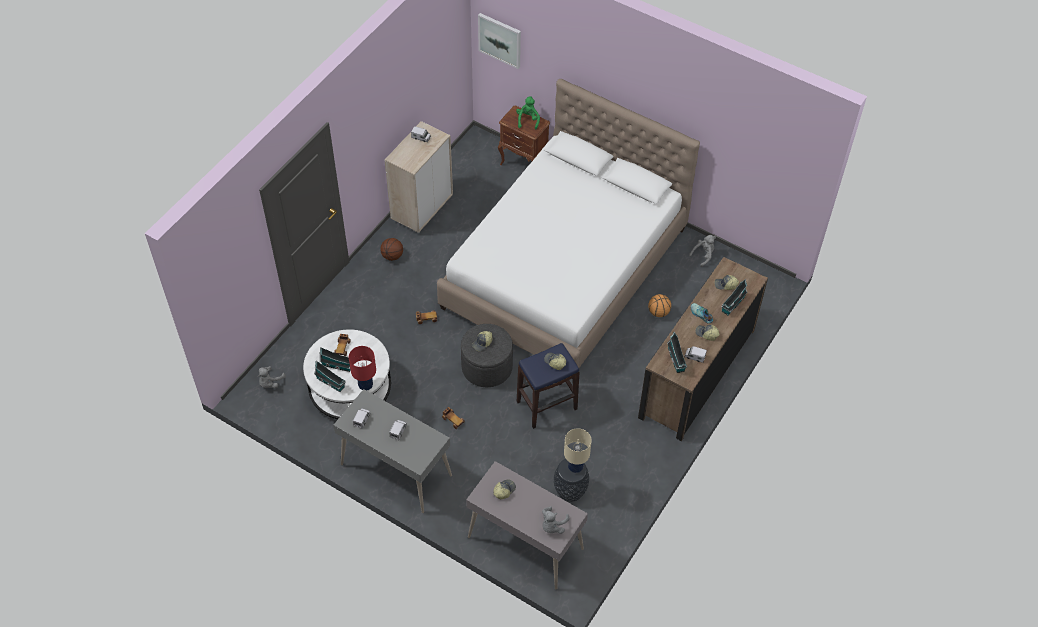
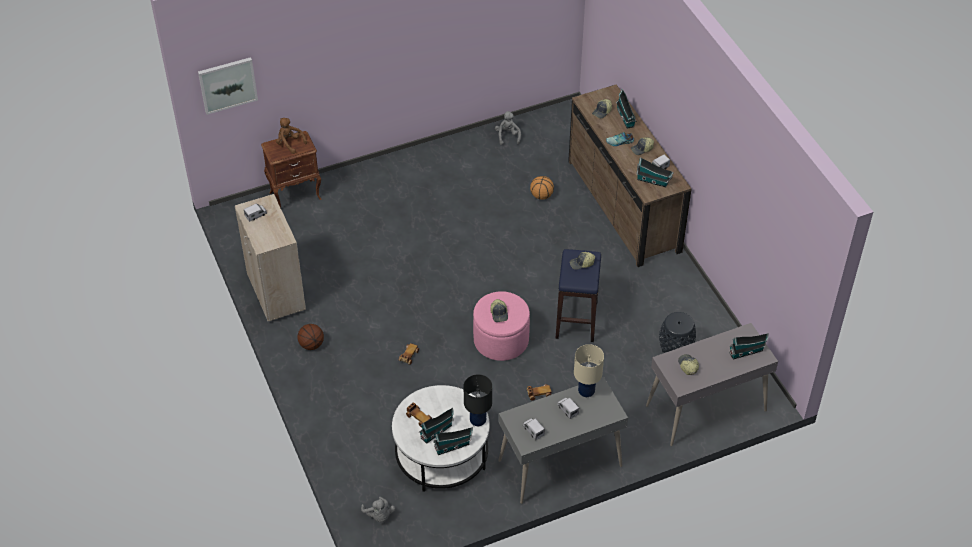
camera: 55 degrees left, 5 degrees down
red table lamp [349,346,376,391] -> black table lamp [464,374,492,426]
white bed [437,79,700,379] -> none
grey ottoman [461,324,513,387] -> pink ottoman [473,291,530,361]
green plush toy [516,96,540,130] -> brown plush toy [276,118,307,154]
grey plush toy [542,506,569,534] -> toy house [729,333,769,360]
beige table lamp [564,428,592,473] -> beige table lamp moved to [574,344,604,397]

